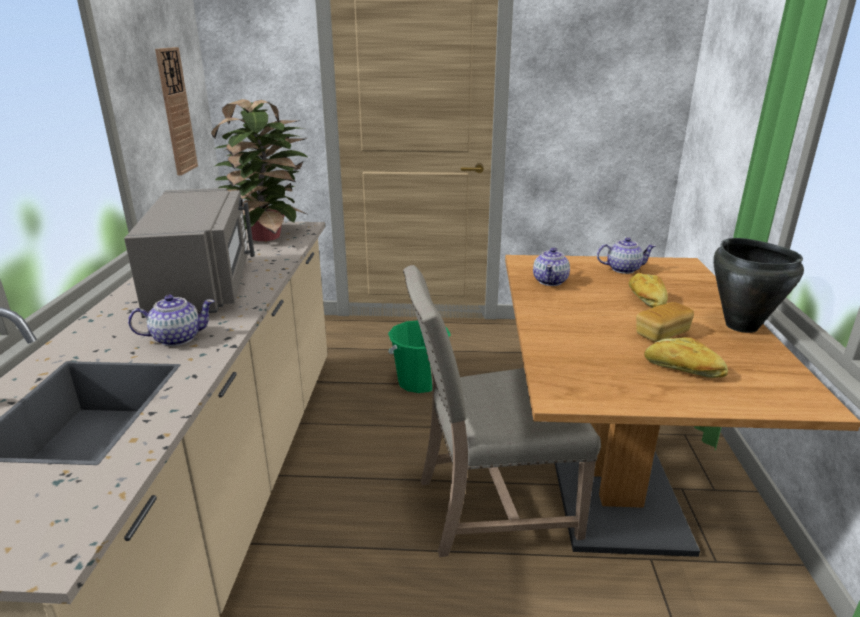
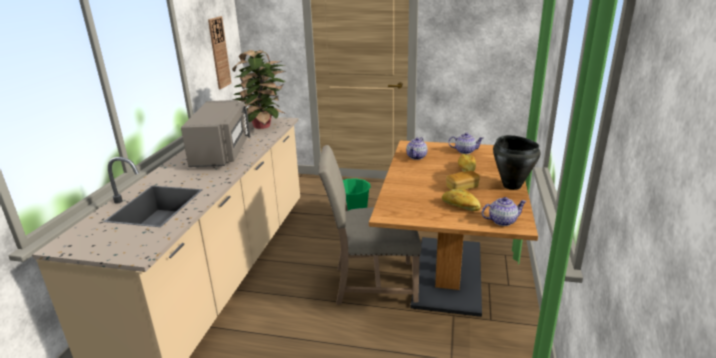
camera: 10 degrees right, 0 degrees up
teapot [128,295,215,346] -> teapot moved to [482,197,527,226]

